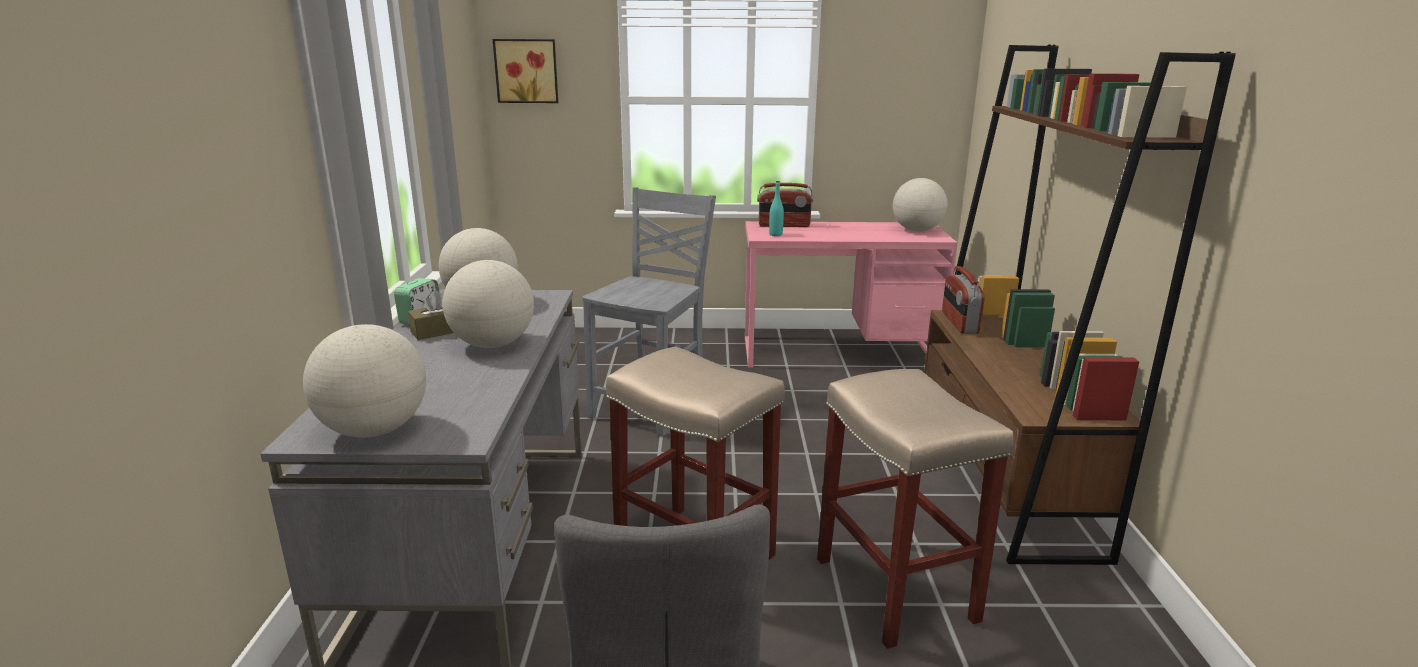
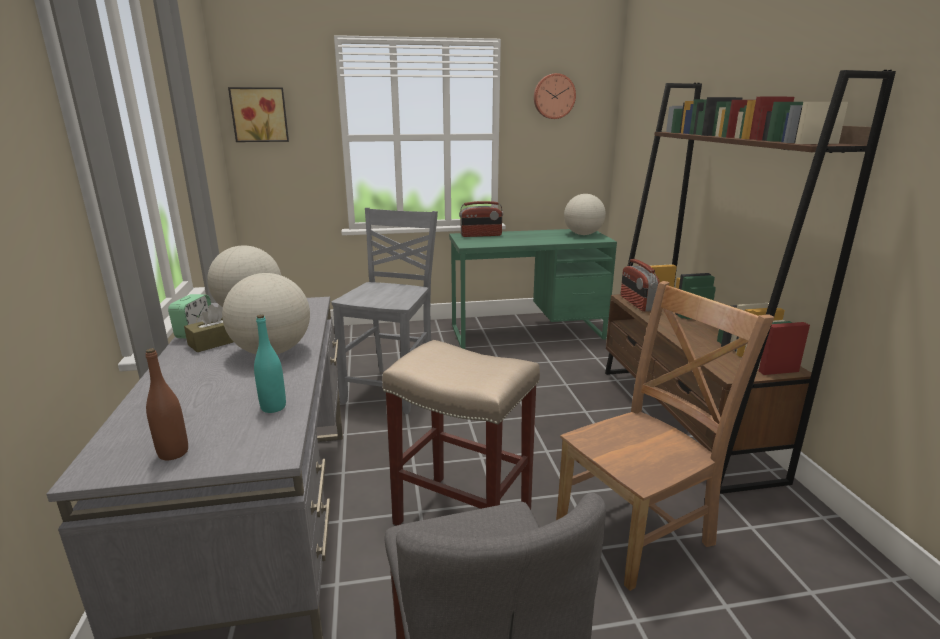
camera: 10 degrees left, 0 degrees up
globe [303,324,426,438] -> brown bottle [145,348,188,460]
pink desk [745,221,957,368] -> green desk [449,229,617,349]
turquoise bottle [769,181,784,236] -> turquoise bottle moved to [254,314,286,413]
beige stool [817,369,1014,649] -> brown chair [556,281,774,591]
none -> wall clock [534,73,576,119]

